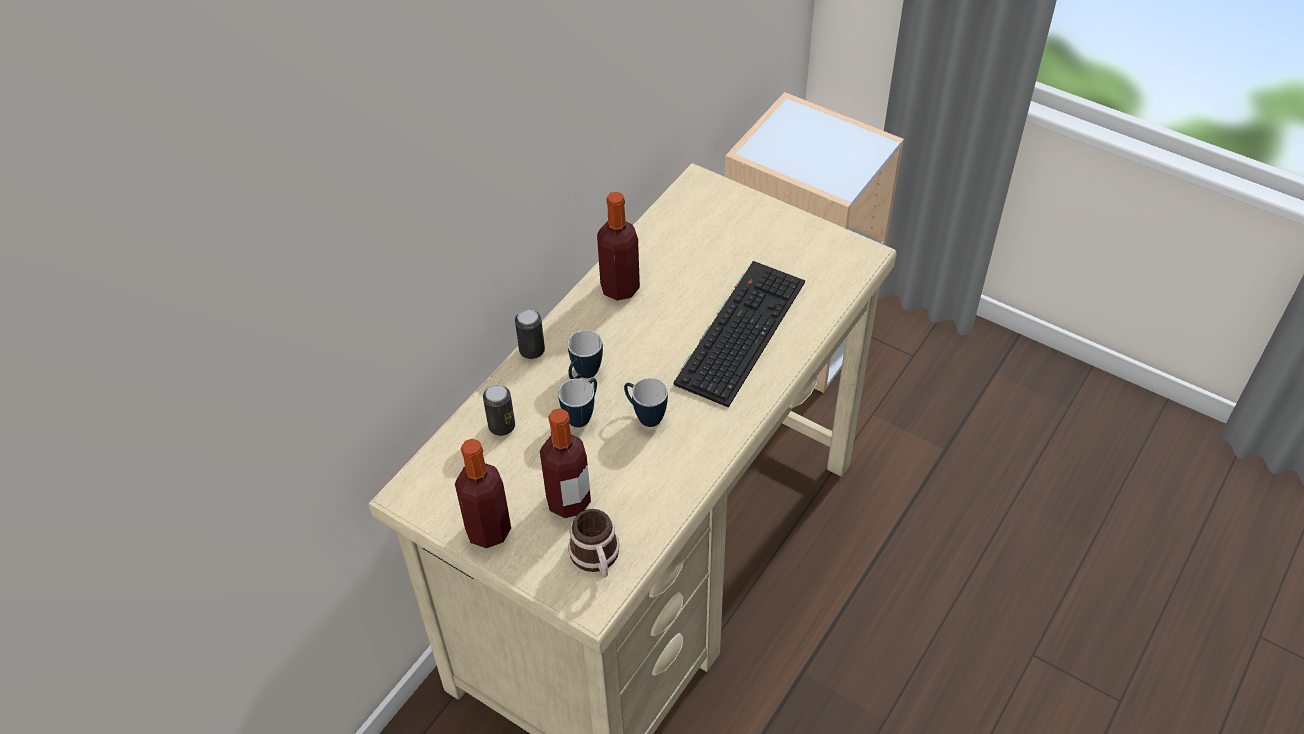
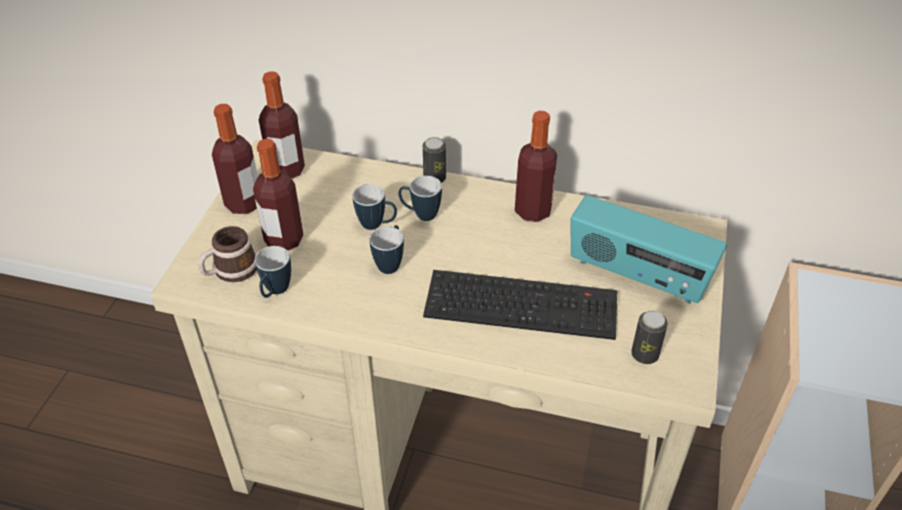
camera: 70 degrees right, 5 degrees down
can [483,385,515,436] -> can moved to [631,311,668,364]
none -> mug [255,246,291,298]
none -> bottle [259,71,305,179]
none -> radio [571,195,727,304]

